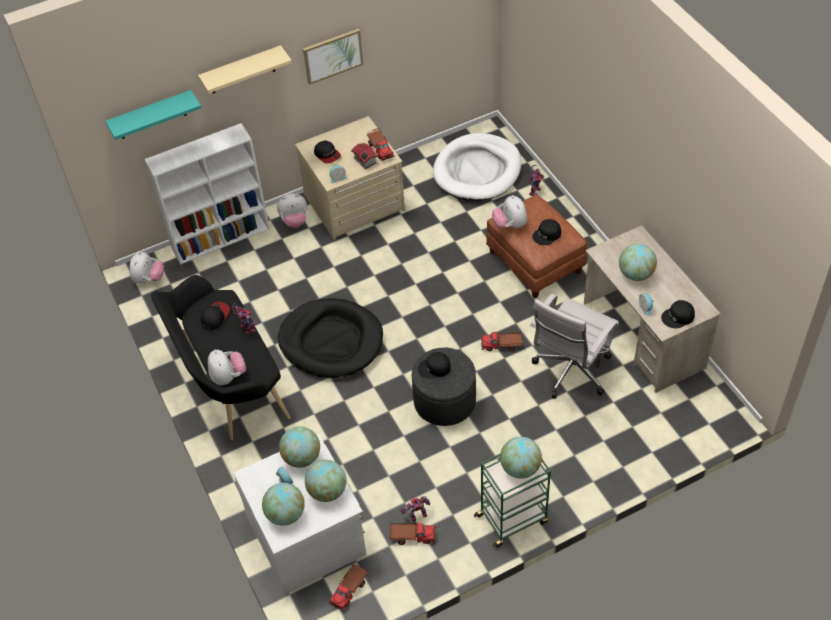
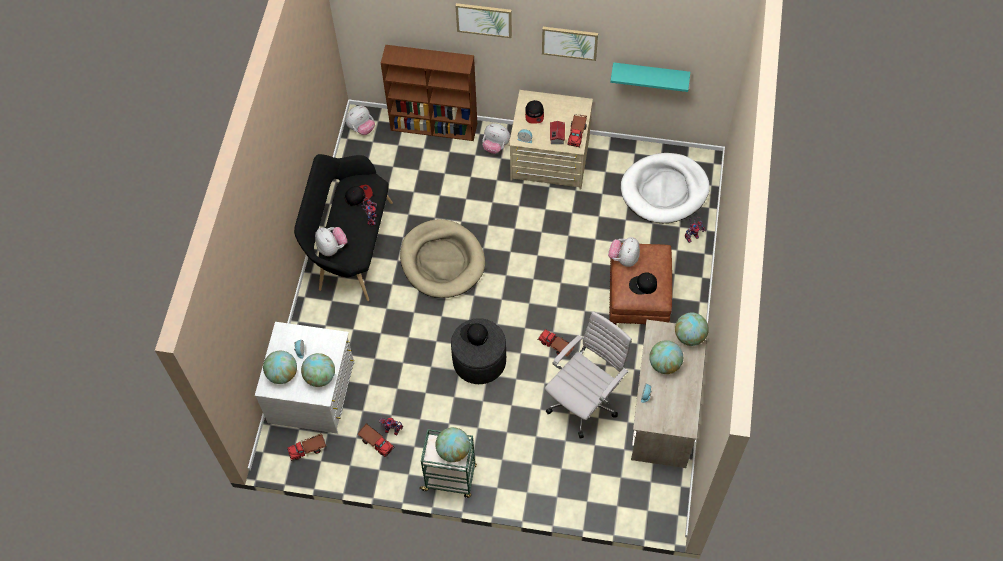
camera: 35 degrees right, 10 degrees up
turquoise shelf [106,90,201,140] -> turquoise shelf moved to [610,62,690,92]
white bookcase [145,123,270,265] -> brown bookcase [381,45,477,141]
beige shelf [198,45,292,94] -> picture [456,3,512,38]
plush toy [208,350,246,385] -> plush toy turned 45 degrees counterclockwise [315,227,348,256]
black dog bed [278,298,383,378] -> beige dog bed [400,219,485,298]
globe [279,426,320,468] -> globe moved to [675,313,709,346]
white office chair [530,293,619,399] -> white office chair turned 150 degrees clockwise [545,311,632,438]
black cap [661,300,695,328] -> none

